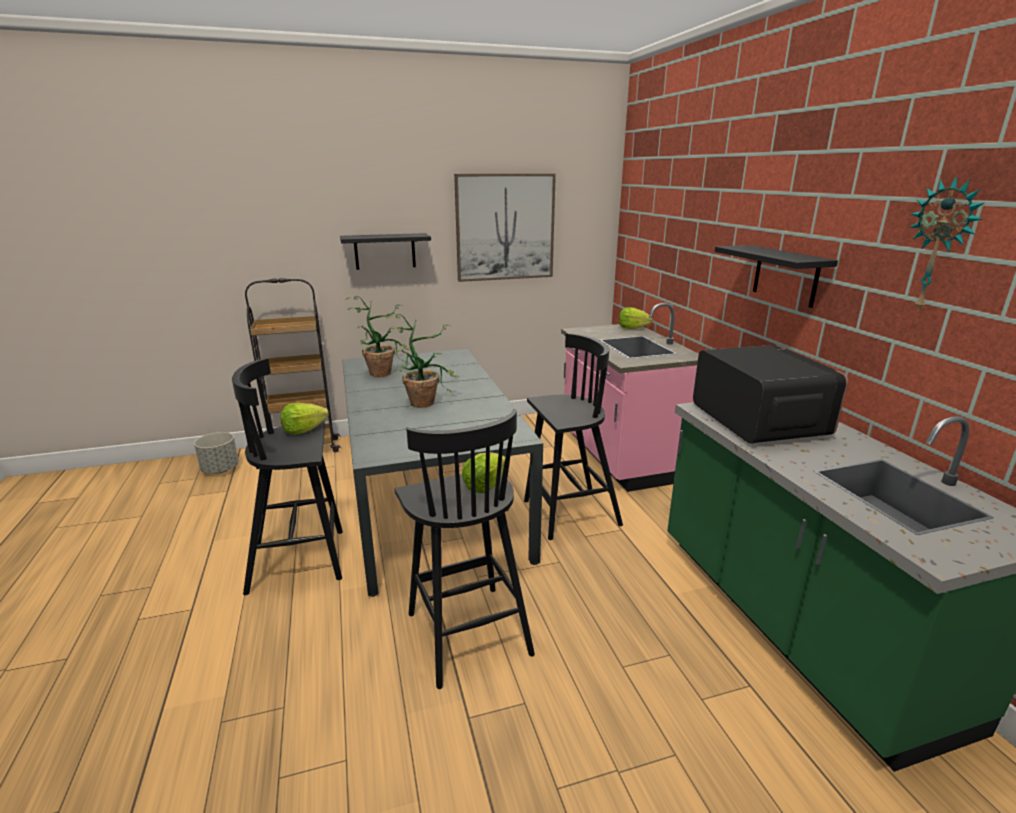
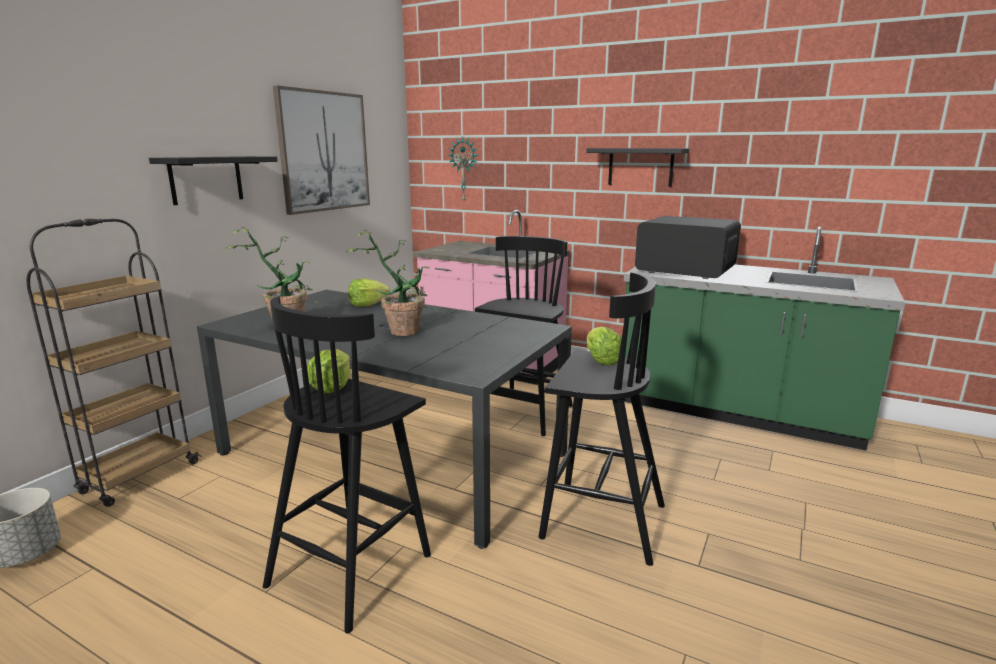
camera: 45 degrees left, 5 degrees down
lettuce [619,307,653,329] -> lettuce moved to [348,278,390,307]
wall clock [910,176,984,312] -> wall clock moved to [448,137,479,202]

